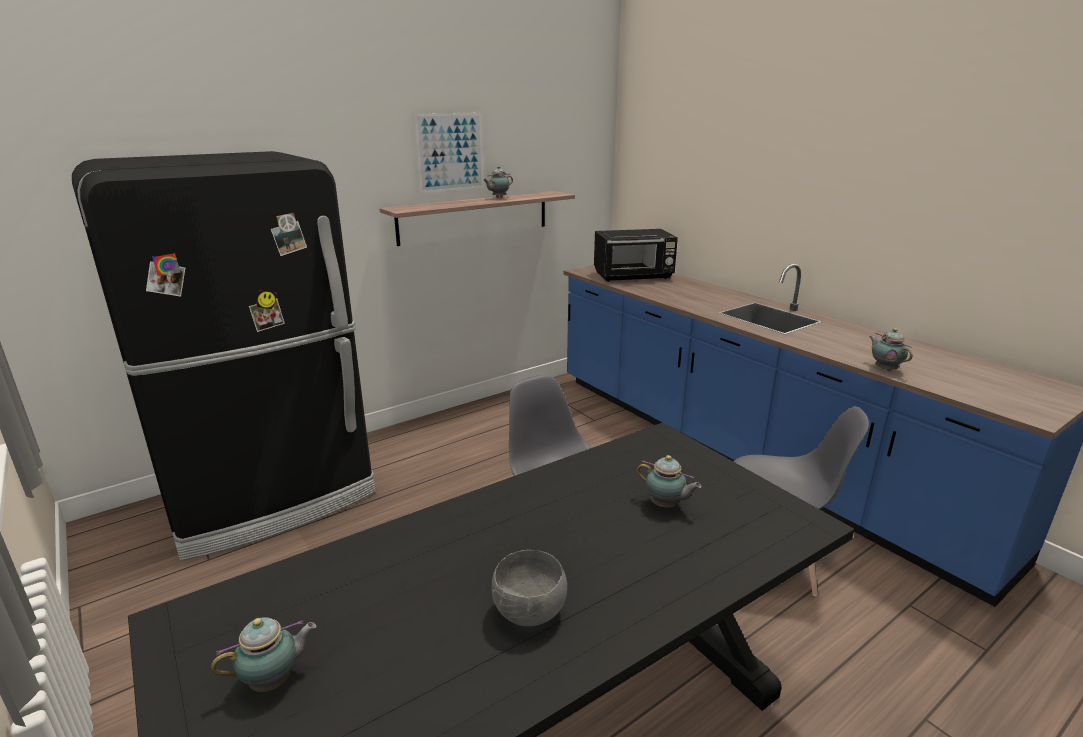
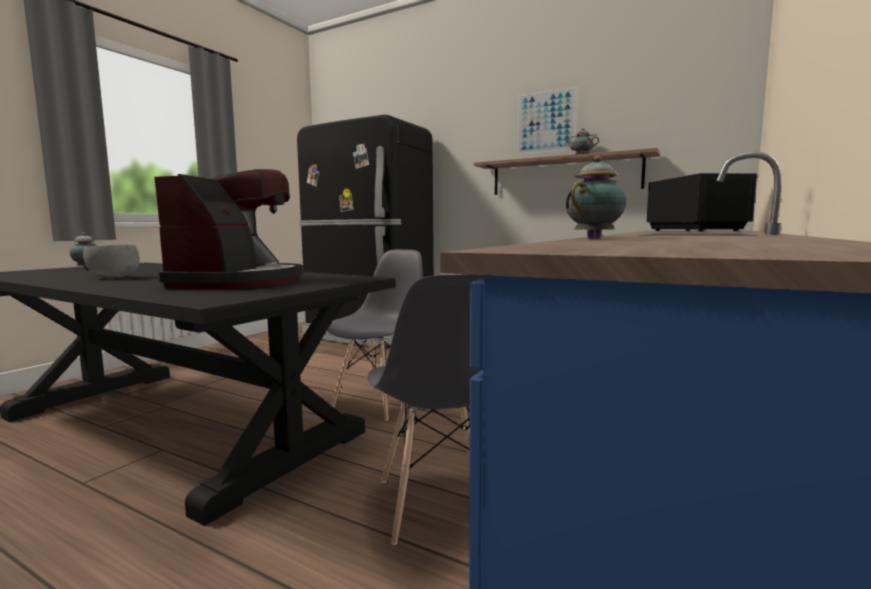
camera: 65 degrees right, 15 degrees down
black microwave [594,229,678,282] -> black microwave turned 150 degrees counterclockwise [647,173,759,232]
teapot [637,455,702,508] -> coffee machine [154,169,303,289]

